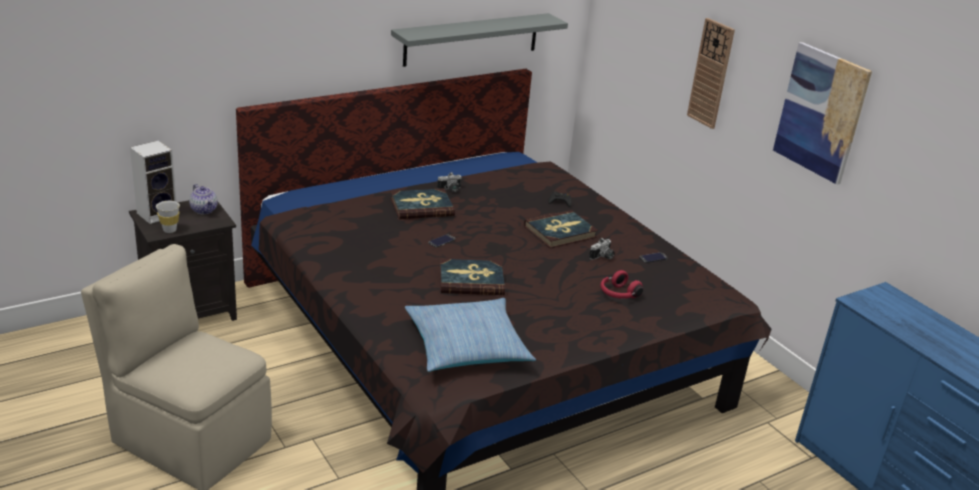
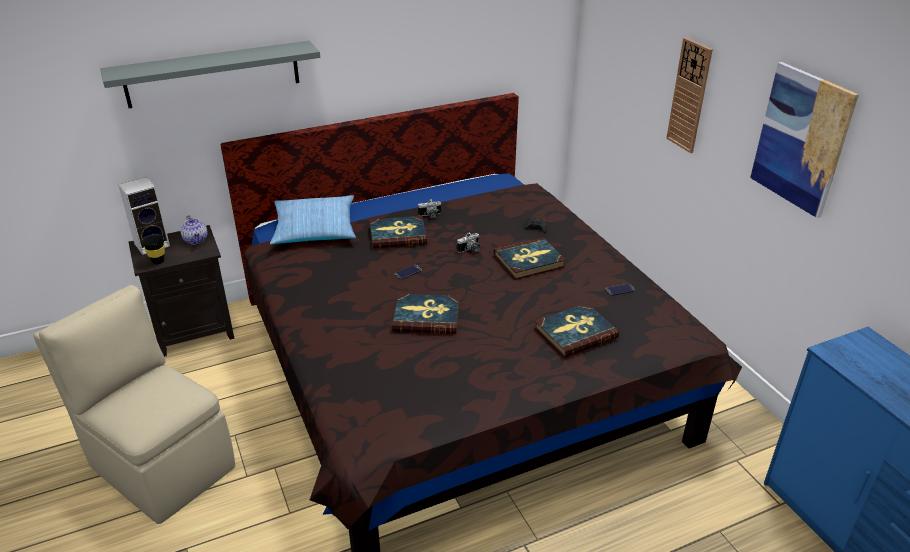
camera: 10 degrees right, 5 degrees up
white cup [156,201,180,233] -> black cup [141,234,165,264]
grey shelf [391,13,568,67] -> grey shelf moved to [100,41,320,108]
pillow [405,298,536,372] -> pillow moved to [270,195,356,245]
camera [589,238,615,260] -> camera moved to [457,232,481,253]
red headphones [601,270,643,299] -> book [534,303,619,358]

